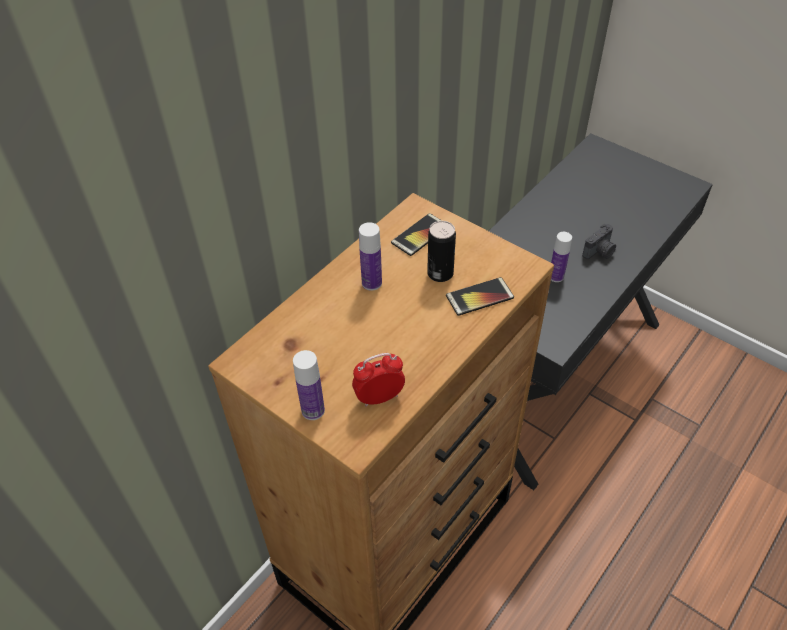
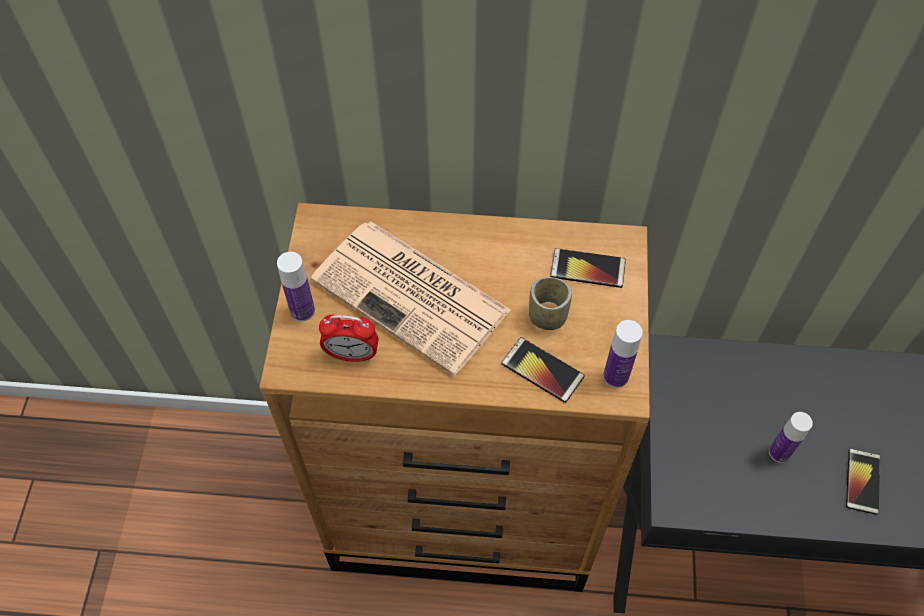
camera: 55 degrees right, 10 degrees up
alarm clock [352,353,405,407] -> alarm clock turned 150 degrees clockwise [319,315,378,362]
bottle [359,222,382,291] -> bottle moved to [603,320,643,388]
can [427,221,456,282] -> cup [529,277,572,330]
camera [582,224,616,259] -> phone [846,448,881,515]
none -> newspaper [311,222,511,376]

